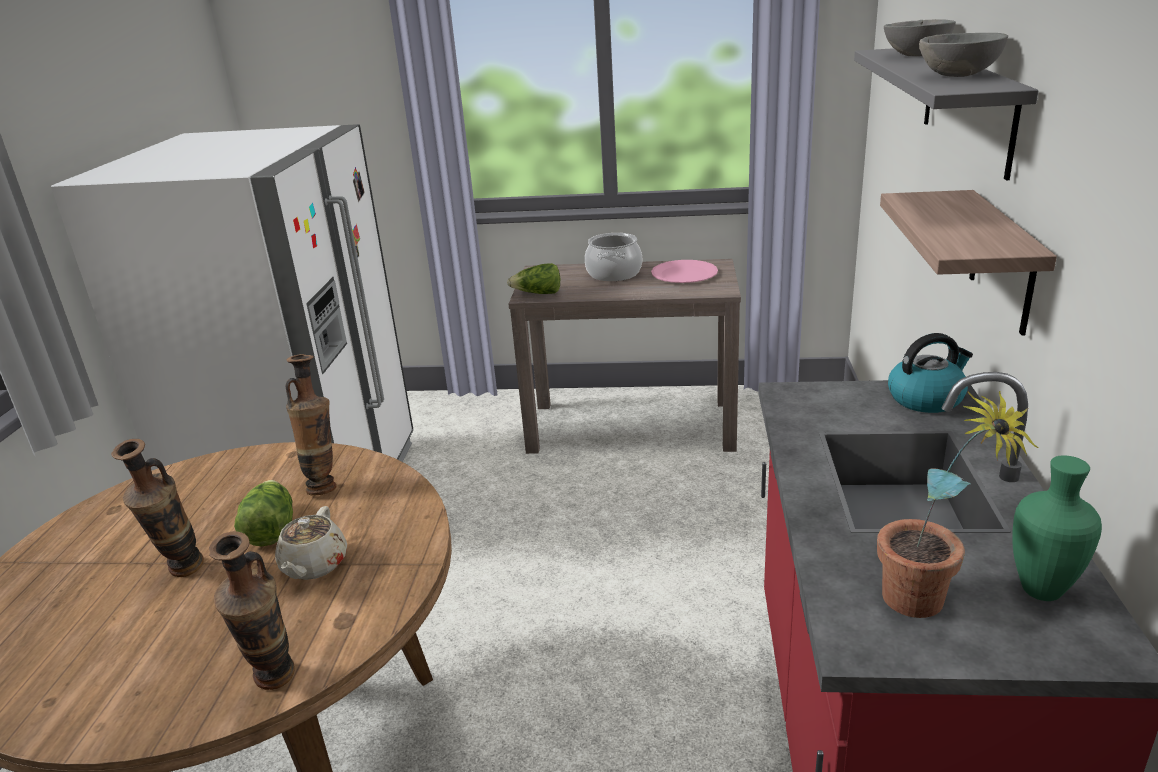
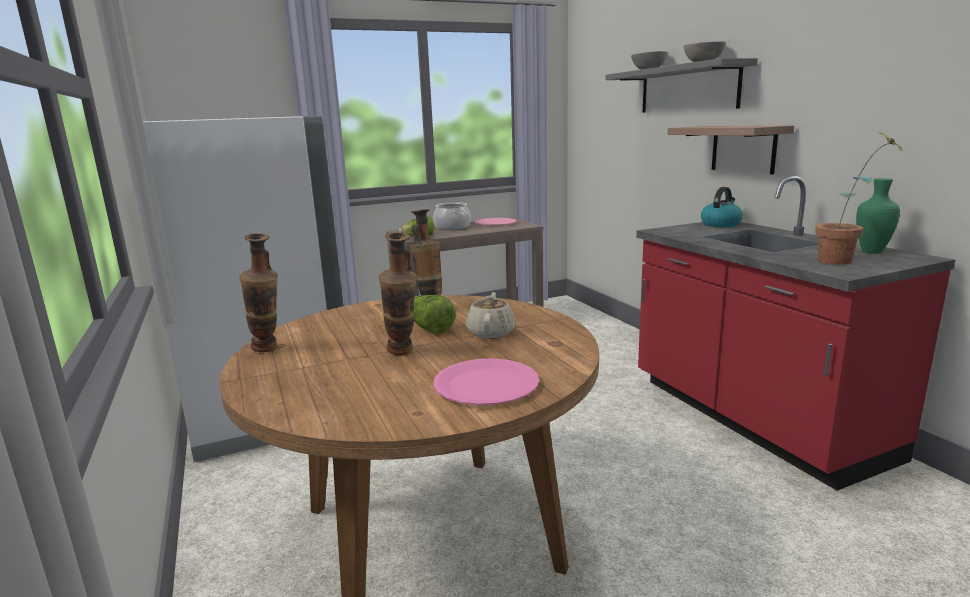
camera: 30 degrees left, 10 degrees down
vase [209,531,295,690] -> vase moved to [239,233,278,352]
beige teapot [275,506,347,580] -> beige teapot turned 150 degrees counterclockwise [466,292,516,339]
none -> pink plate [433,358,540,405]

